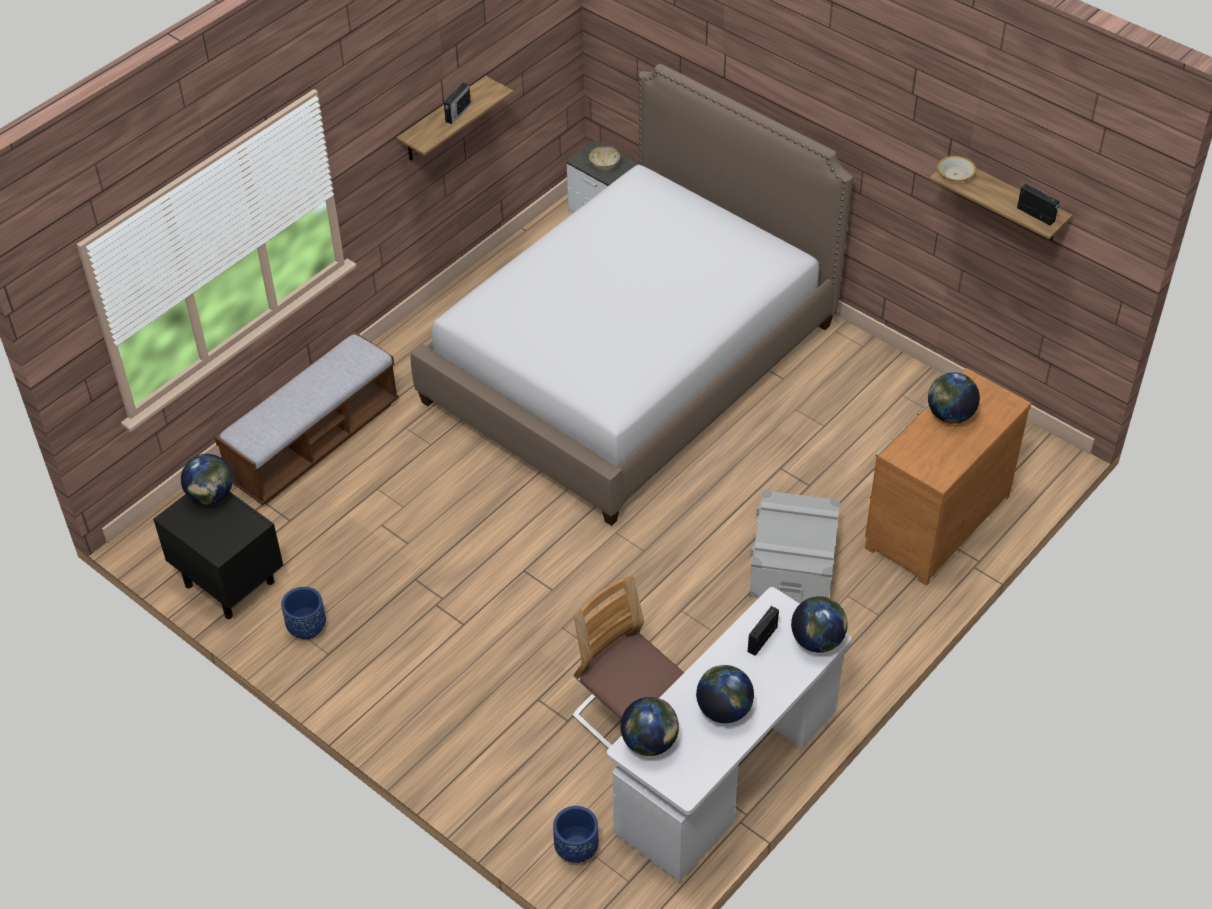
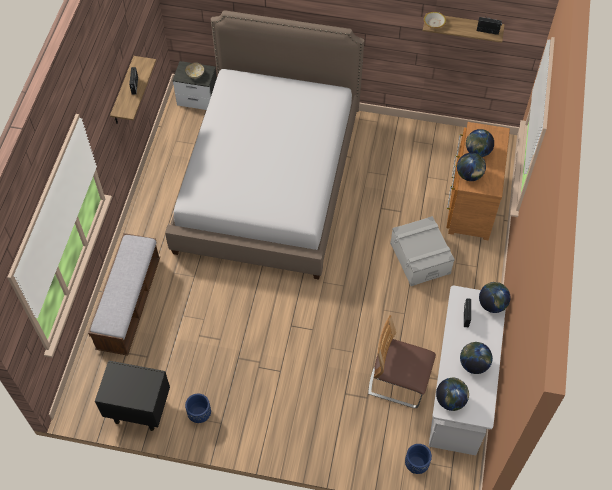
camera: 30 degrees left, 10 degrees up
globe [181,454,233,505] -> globe moved to [457,153,486,181]

